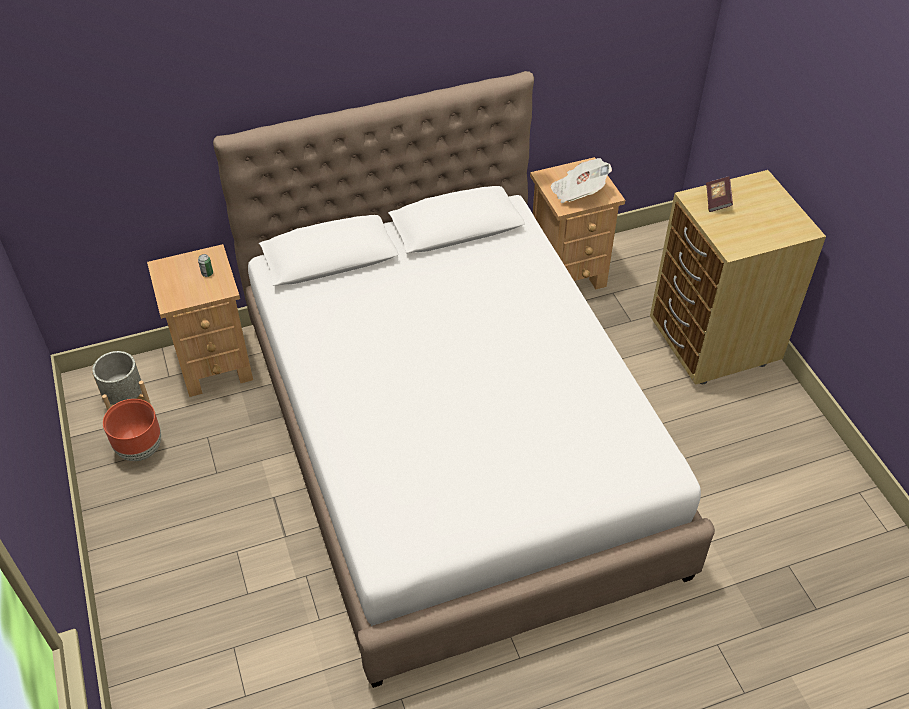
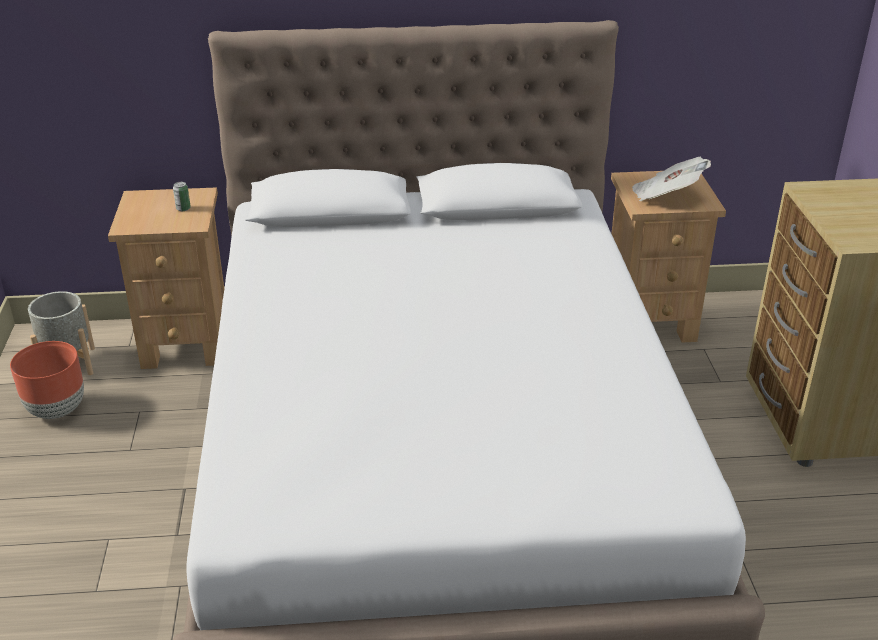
camera: 15 degrees right, 15 degrees down
book [706,176,733,212] -> none

